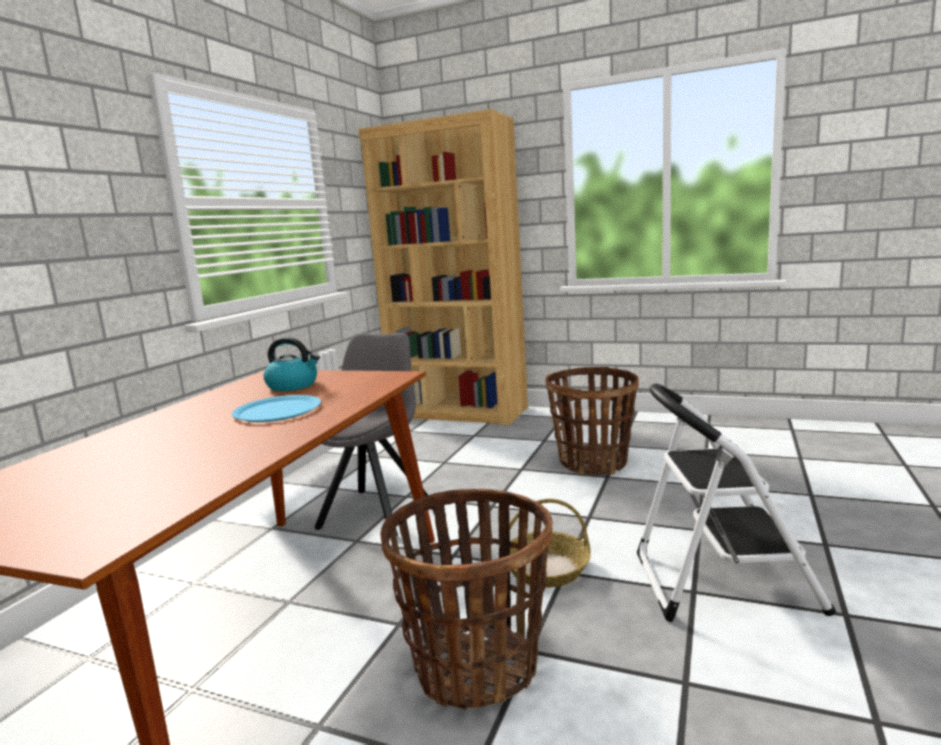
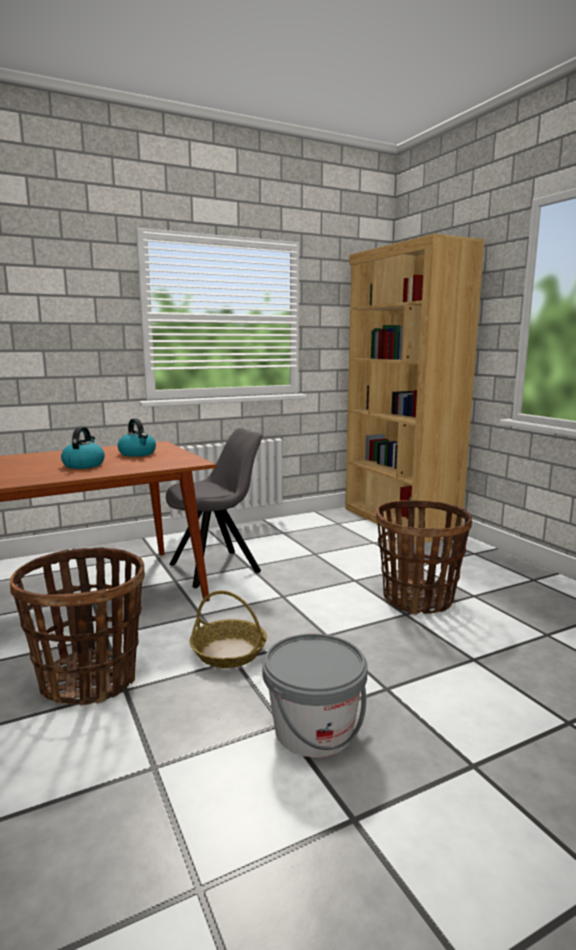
camera: 40 degrees right, 0 degrees up
blue plate [232,395,321,422] -> kettle [61,426,105,469]
step ladder [637,384,836,622] -> grey bucket [262,634,368,758]

